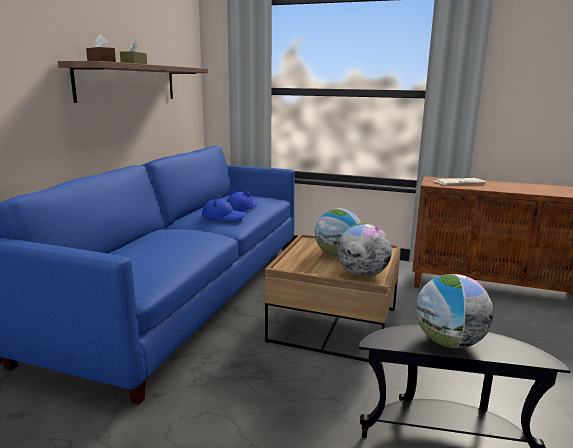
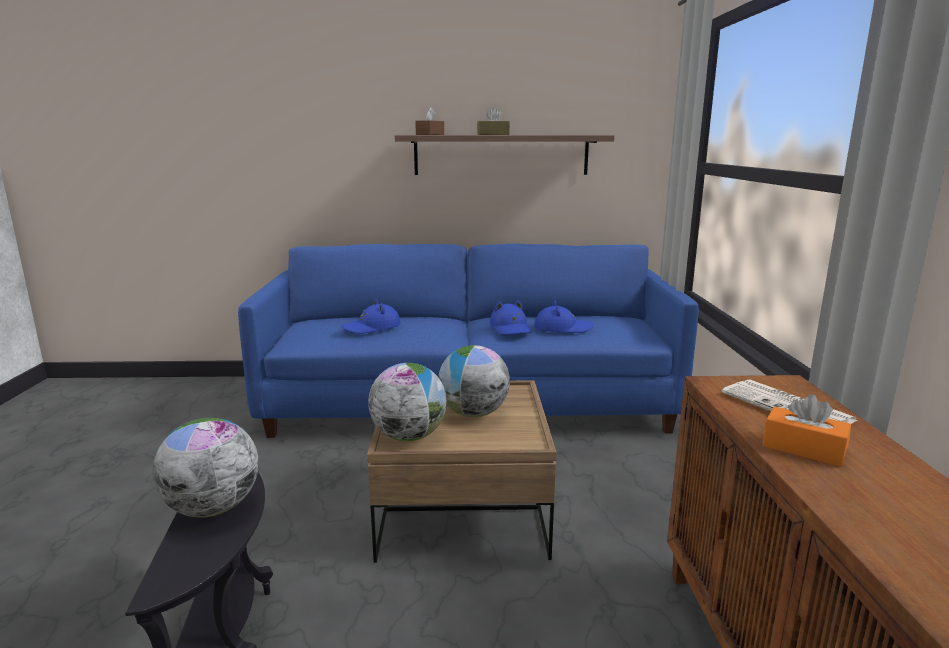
camera: 70 degrees right, 0 degrees up
none -> blue hat [341,299,401,334]
none -> orange tissue box [762,394,851,467]

